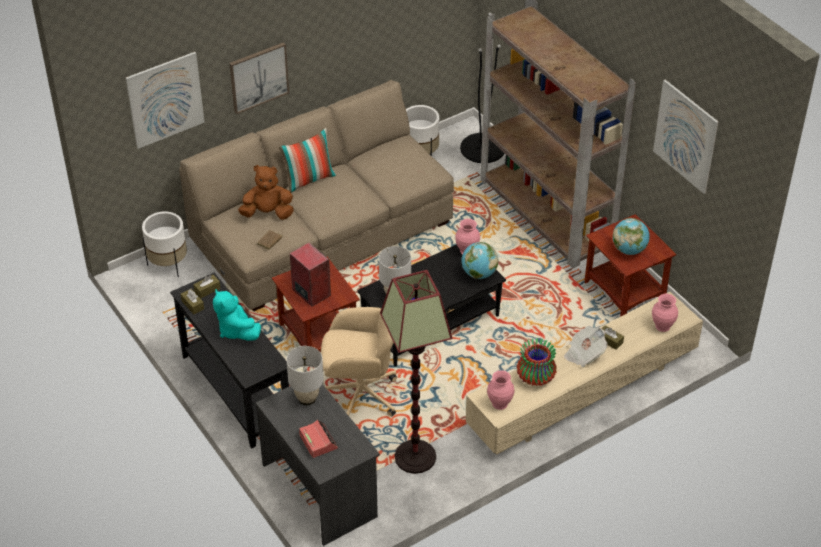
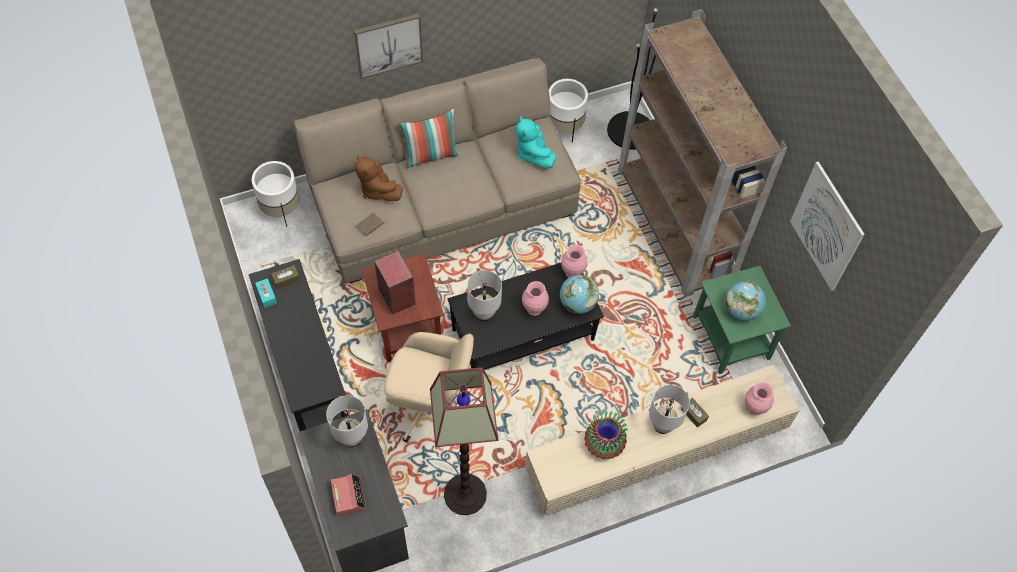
camera: 10 degrees right, 15 degrees up
picture [126,52,205,149] -> none
brown tissue box [181,289,204,314] -> turquoise tissue box [255,278,277,308]
turquoise plush toy [213,289,261,341] -> turquoise plush toy moved to [516,116,556,168]
brown plush toy [238,165,294,220] -> brown plush toy turned 135 degrees counterclockwise [355,155,403,201]
pink vase [487,370,515,410] -> pink vase moved to [522,281,549,316]
newspaper [564,326,608,367] -> white table lamp [649,385,690,434]
brown side table [584,214,676,317] -> green side table [693,266,791,374]

